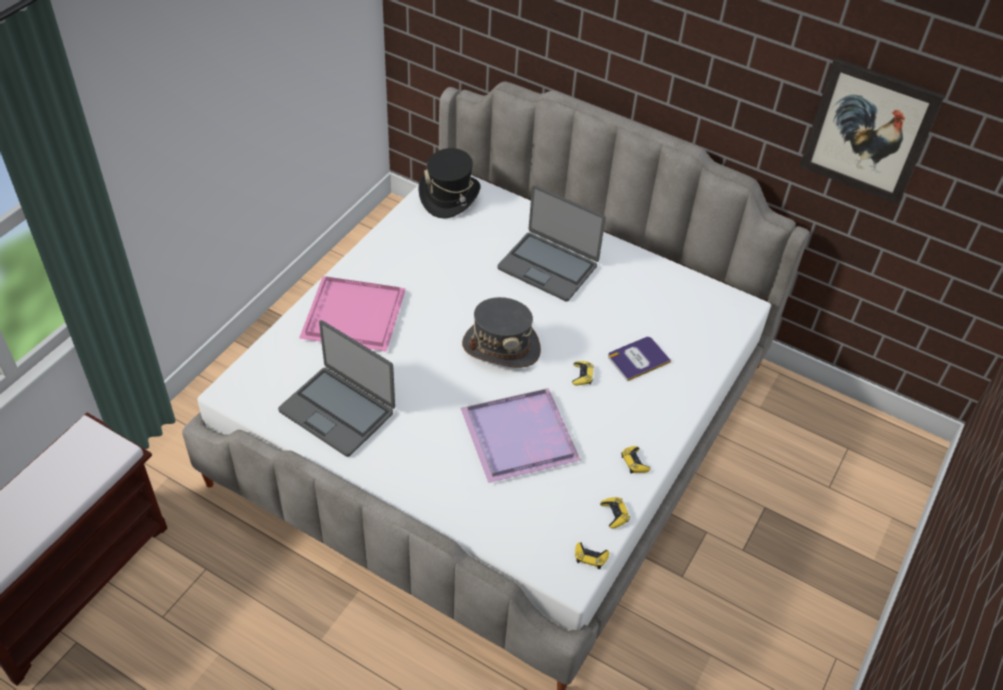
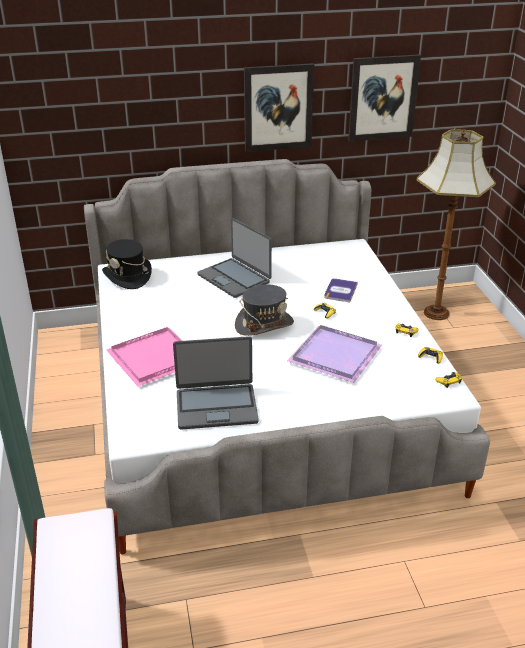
camera: 40 degrees left, 15 degrees down
laptop [497,185,606,302] -> laptop turned 60 degrees clockwise [197,218,272,298]
none -> picture [244,63,314,152]
none -> floor lamp [416,129,496,320]

